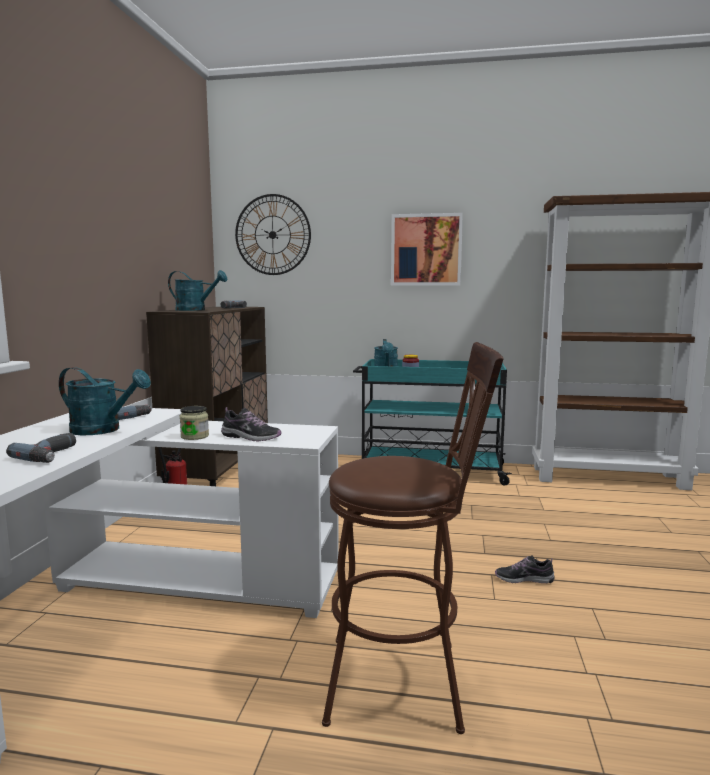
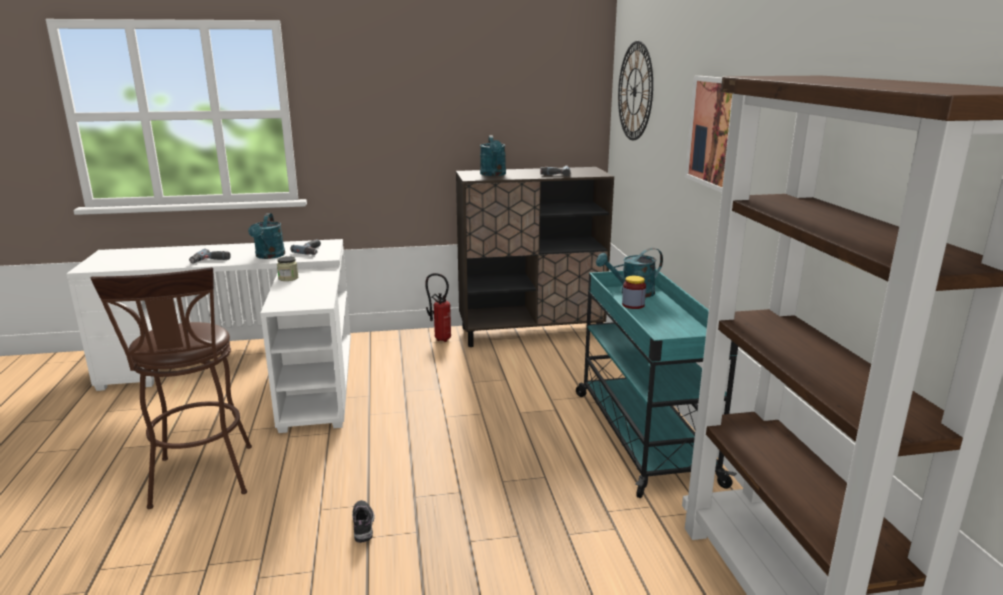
camera: 70 degrees right, 10 degrees up
shoe [221,407,281,441] -> none

